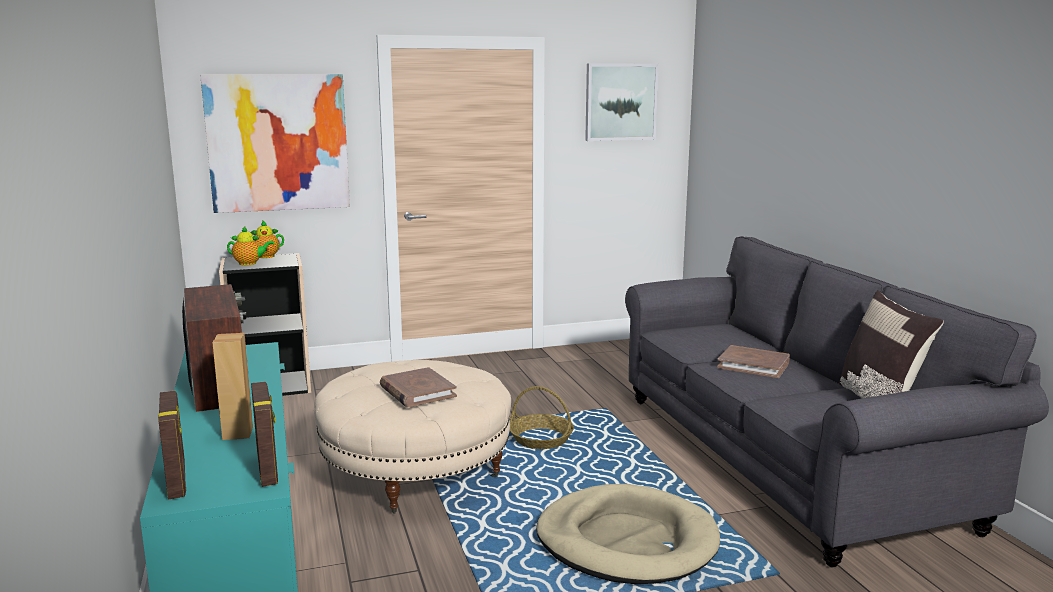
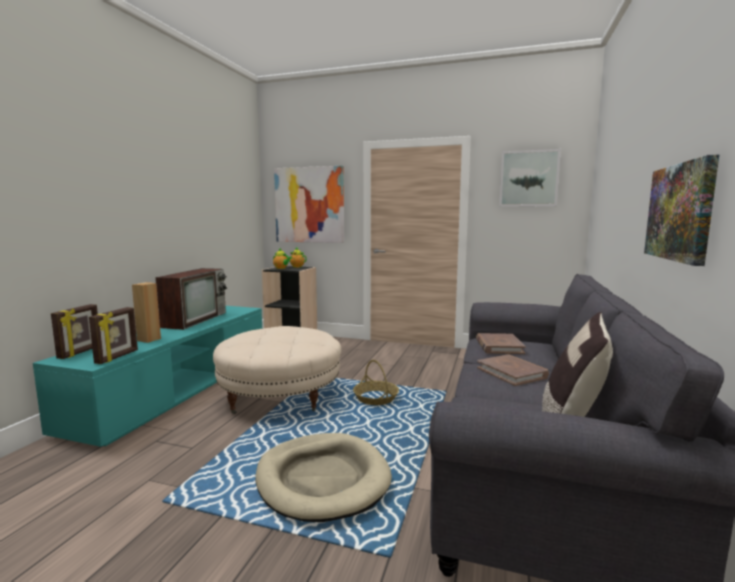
camera: 35 degrees right, 5 degrees down
brown book [380,367,457,407] -> brown book moved to [476,333,526,354]
none -> picture [644,154,720,266]

